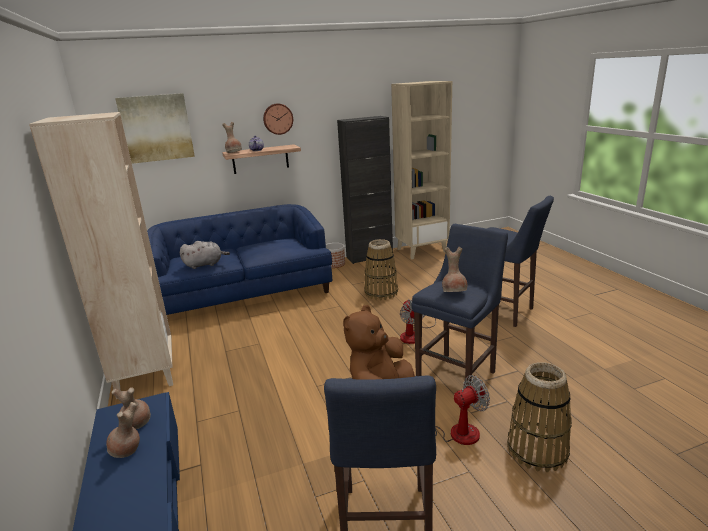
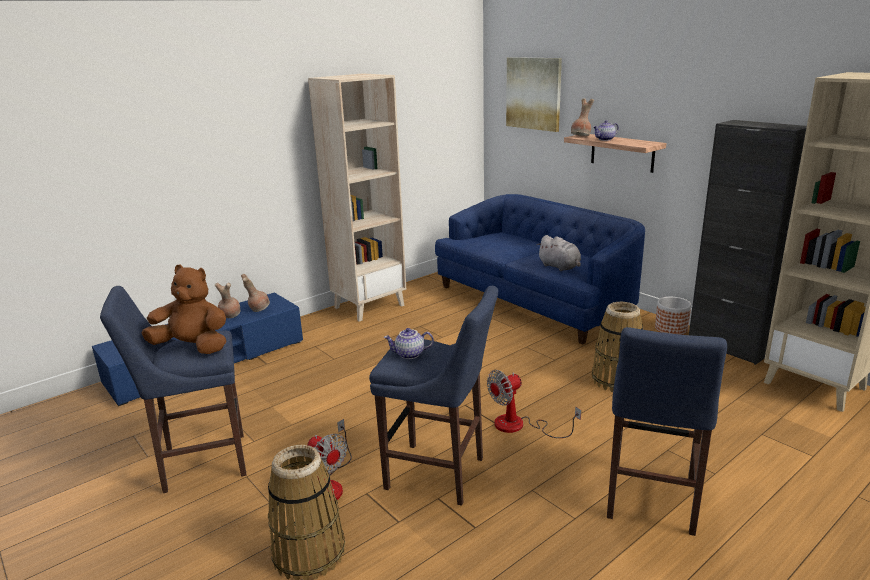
camera: 70 degrees right, 0 degrees up
grey plush toy [180,241,230,269] -> grey plush toy moved to [537,235,581,271]
wall clock [263,104,293,135] -> none
brown vase [442,247,467,292] -> teapot [384,328,434,359]

